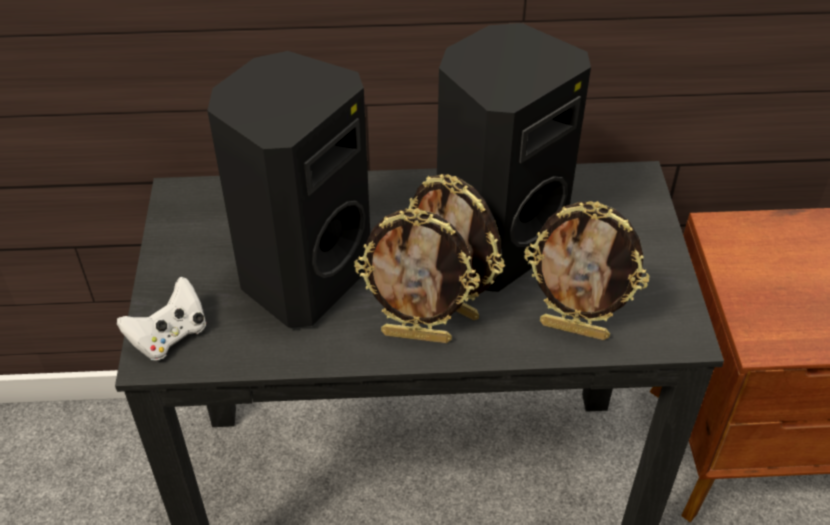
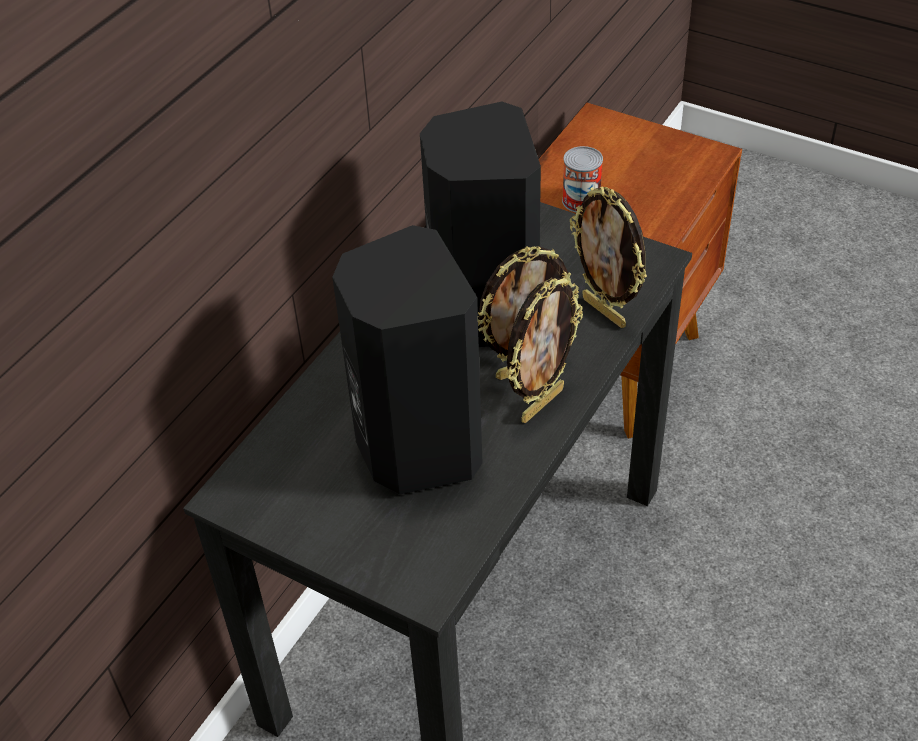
camera: 55 degrees left, 0 degrees up
white game controller [117,277,206,360] -> none
picture frame [524,201,649,340] -> picture frame turned 90 degrees clockwise [570,187,647,328]
none -> can [562,146,603,213]

